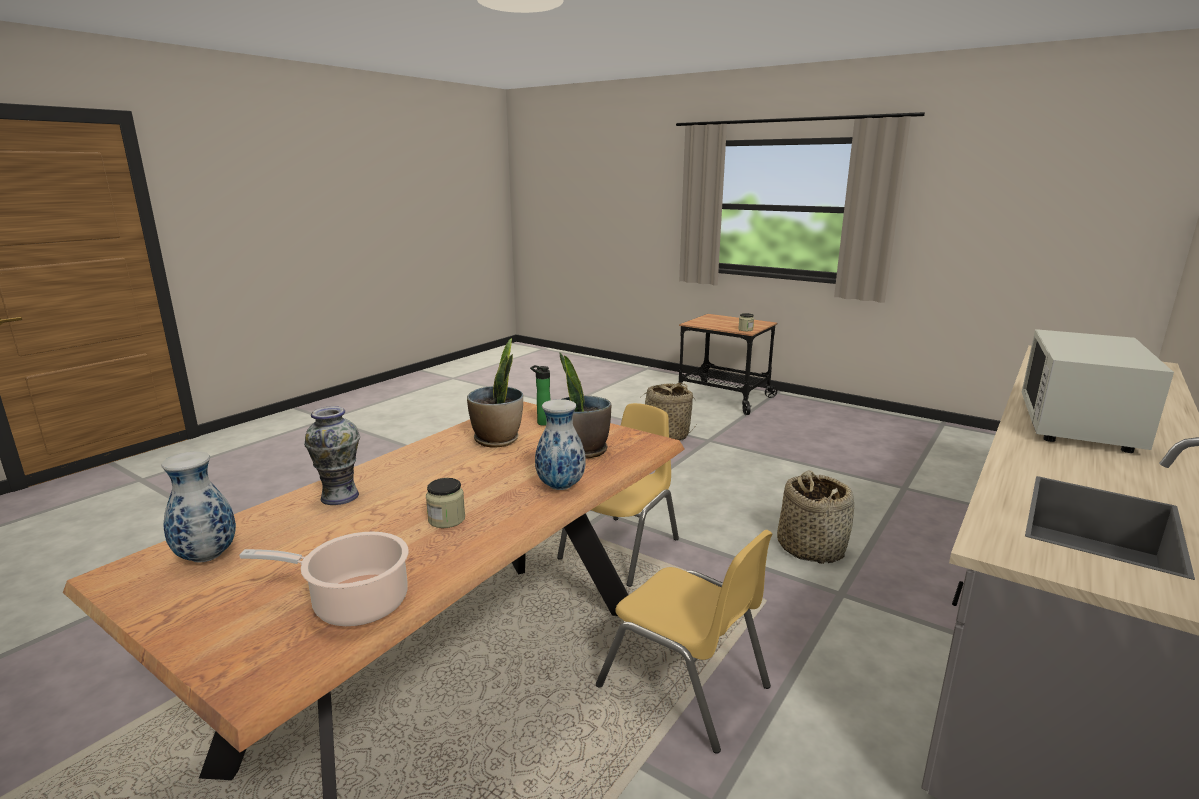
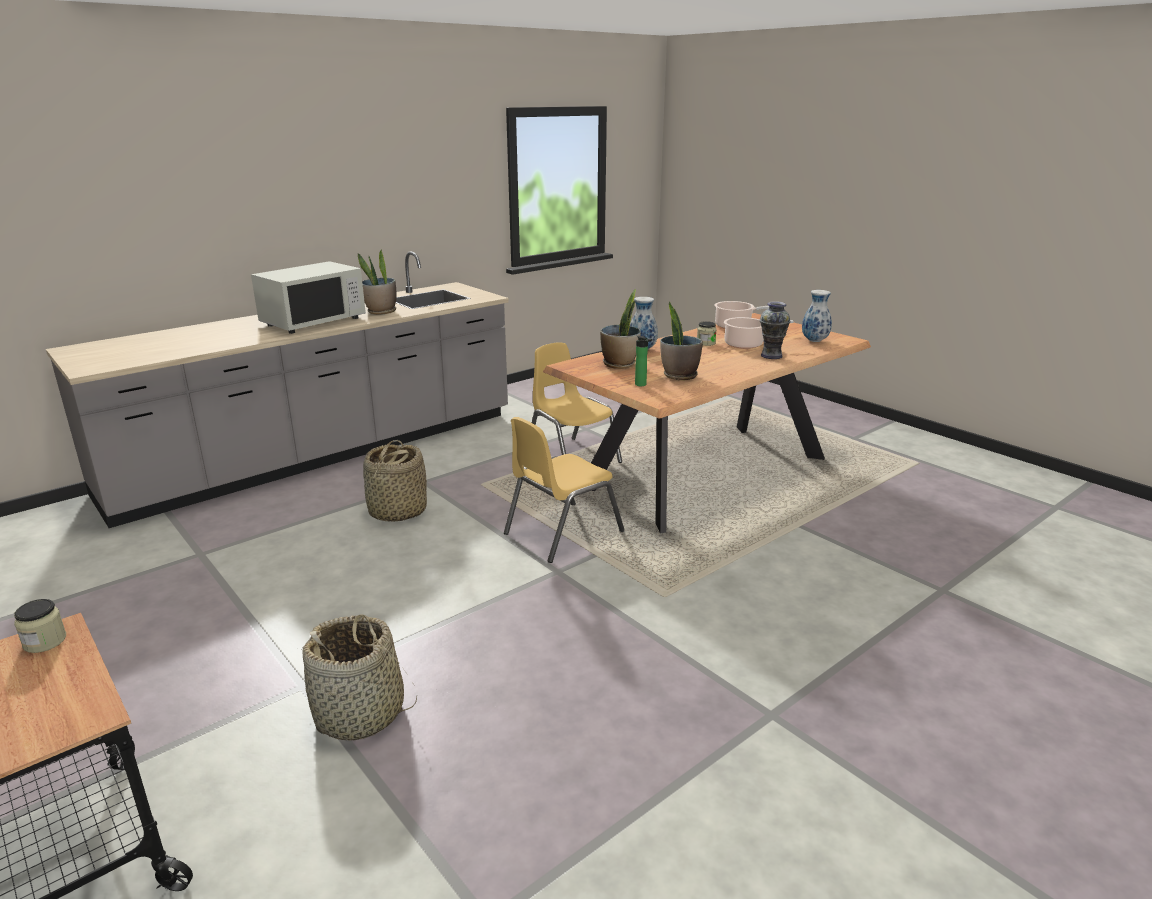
camera: 165 degrees left, 5 degrees up
none -> potted plant [358,250,397,315]
none -> cooking pot [724,317,794,349]

